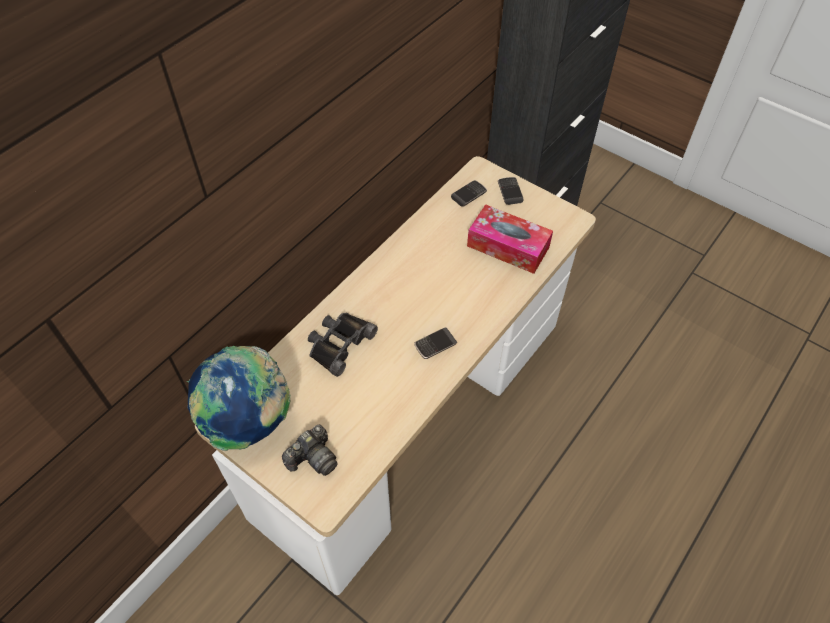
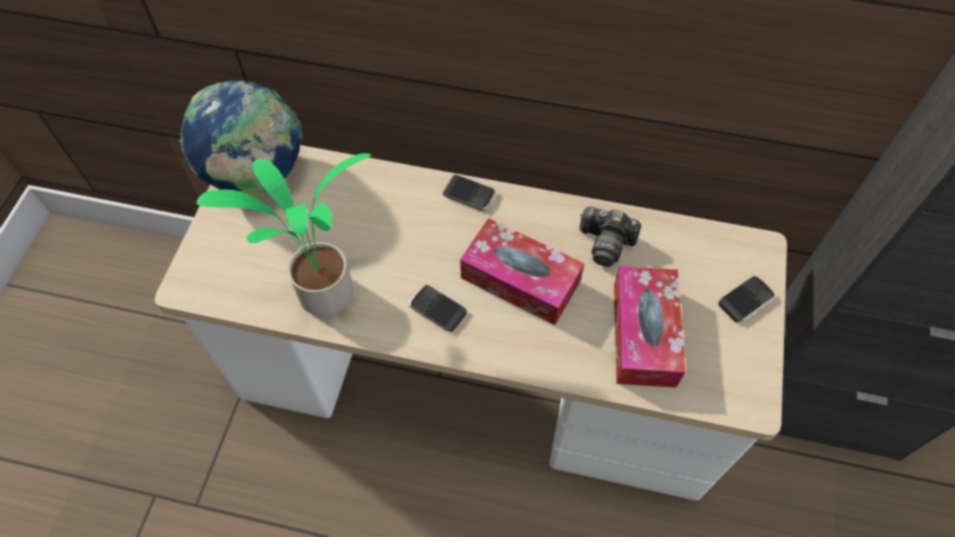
camera: 65 degrees right, 5 degrees up
camera [282,425,338,476] -> camera moved to [580,207,641,267]
black binoculars [308,313,378,377] -> none
phone [451,180,487,207] -> phone moved to [442,175,496,211]
none -> potted plant [196,153,371,317]
none -> tissue box [460,218,584,325]

